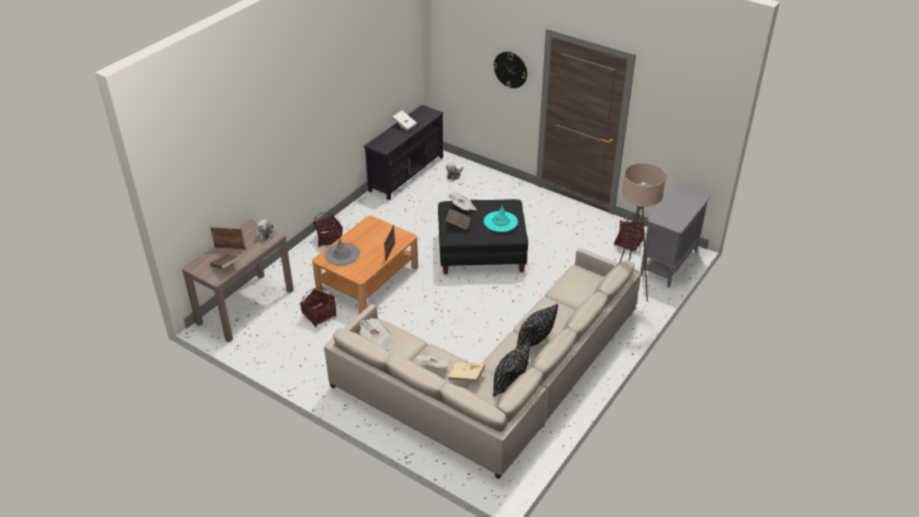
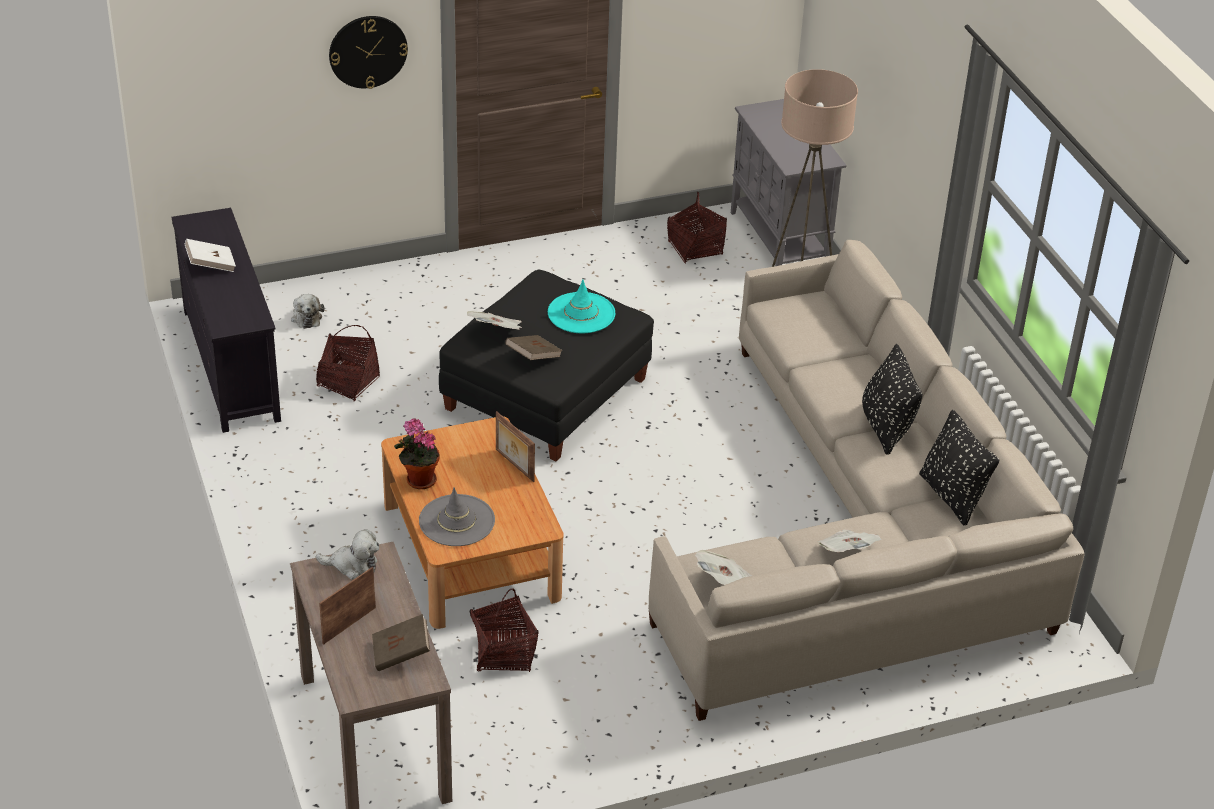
camera: 55 degrees left, 0 degrees up
basket [313,213,343,247] -> basket moved to [316,325,380,401]
beige book [447,362,485,382] -> none
none -> potted plant [394,418,440,489]

